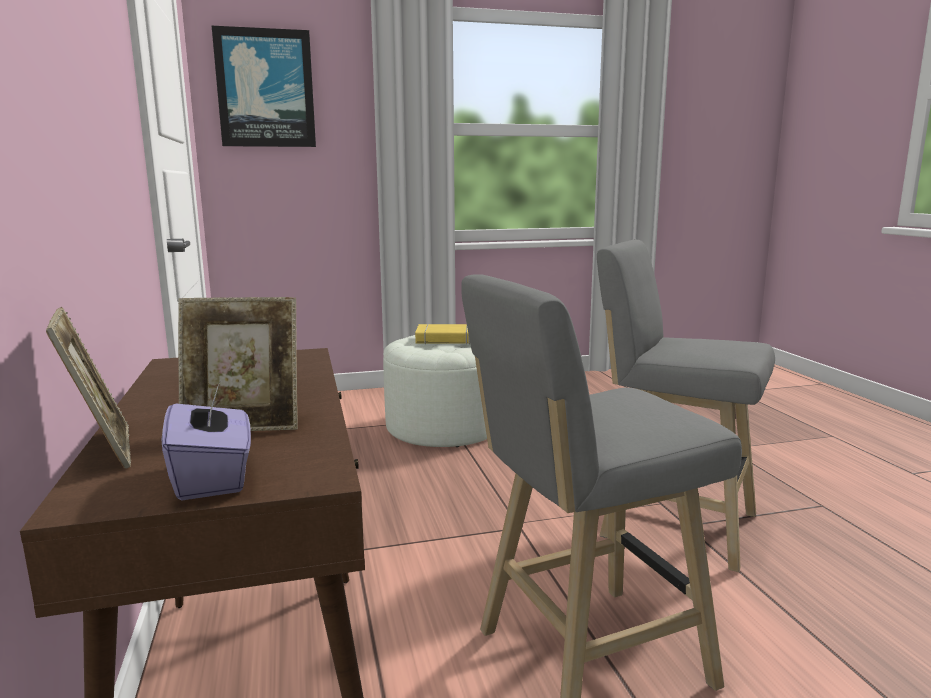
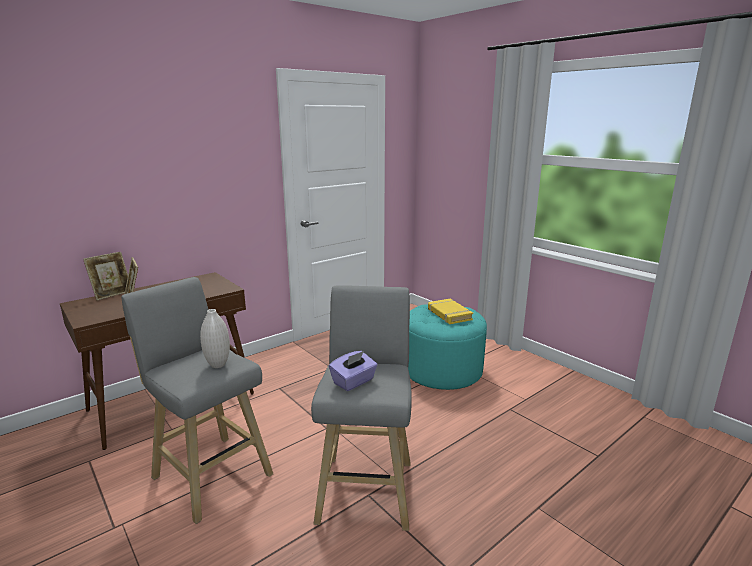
camera: 65 degrees right, 5 degrees up
purple tissue box [161,382,251,500] -> purple tissue box moved to [329,351,378,391]
picture [212,26,316,147] -> none
white ottoman [383,335,487,447] -> turquoise ottoman [408,304,487,390]
none -> white vase [200,309,230,368]

